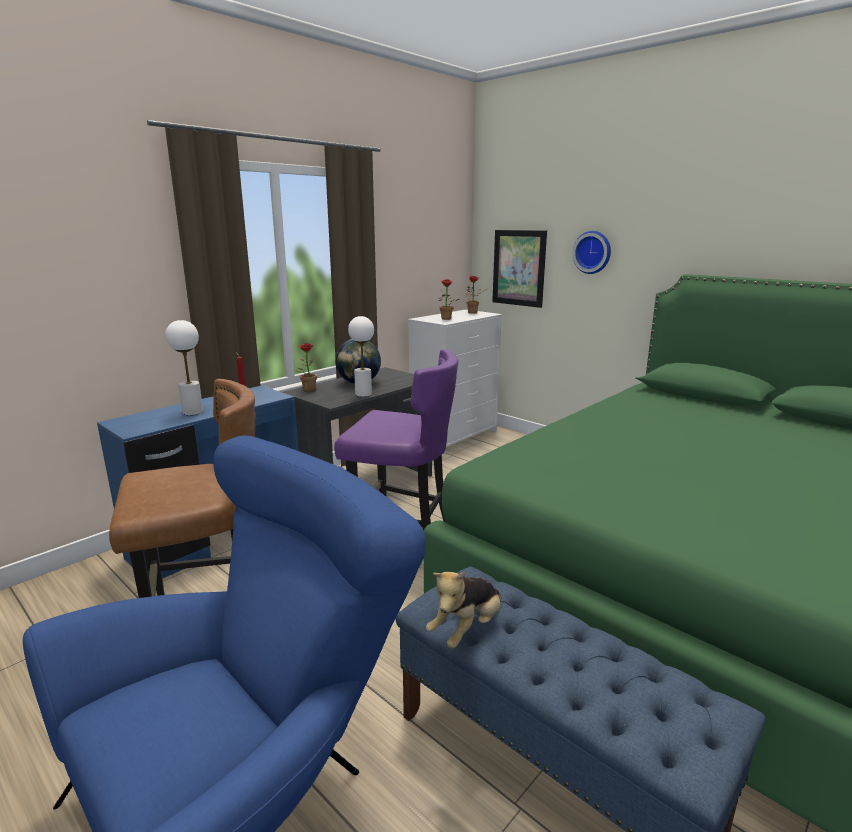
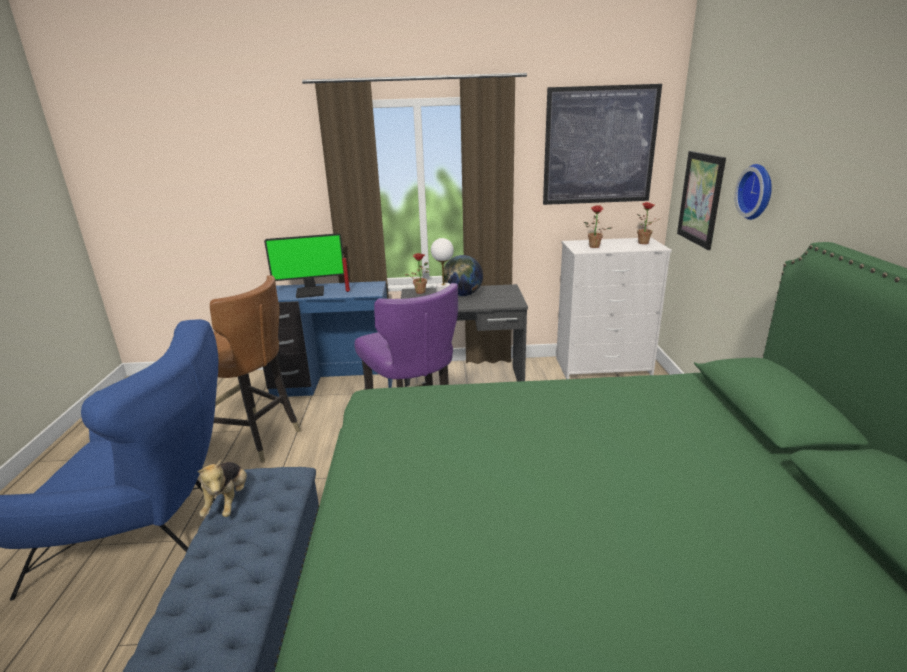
camera: 45 degrees right, 5 degrees up
white table lamp [165,320,203,415] -> monitor [264,233,344,298]
plush toy [426,571,501,649] -> plush toy turned 90 degrees counterclockwise [197,459,247,517]
none -> picture [543,84,662,205]

